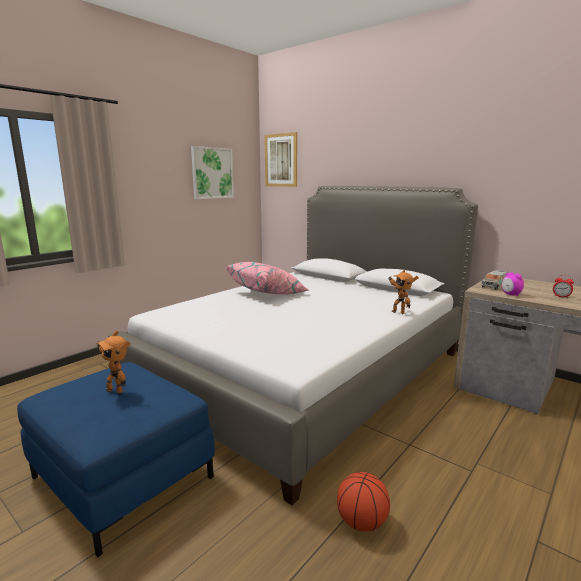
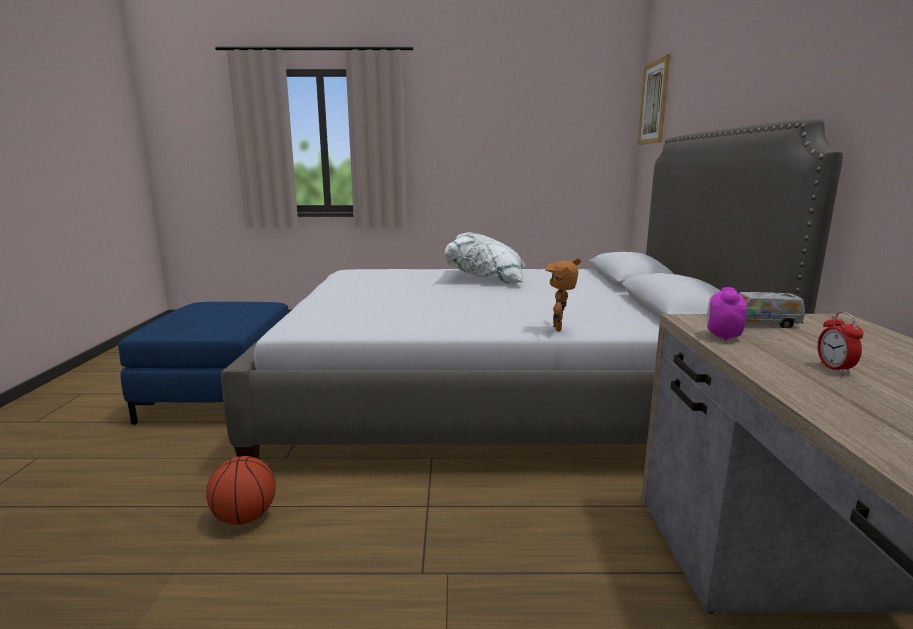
camera: 50 degrees right, 0 degrees up
toy robot [96,331,131,394] -> none
picture [191,146,234,199] -> none
pink pillow [226,262,309,295] -> white pillow [444,233,525,283]

